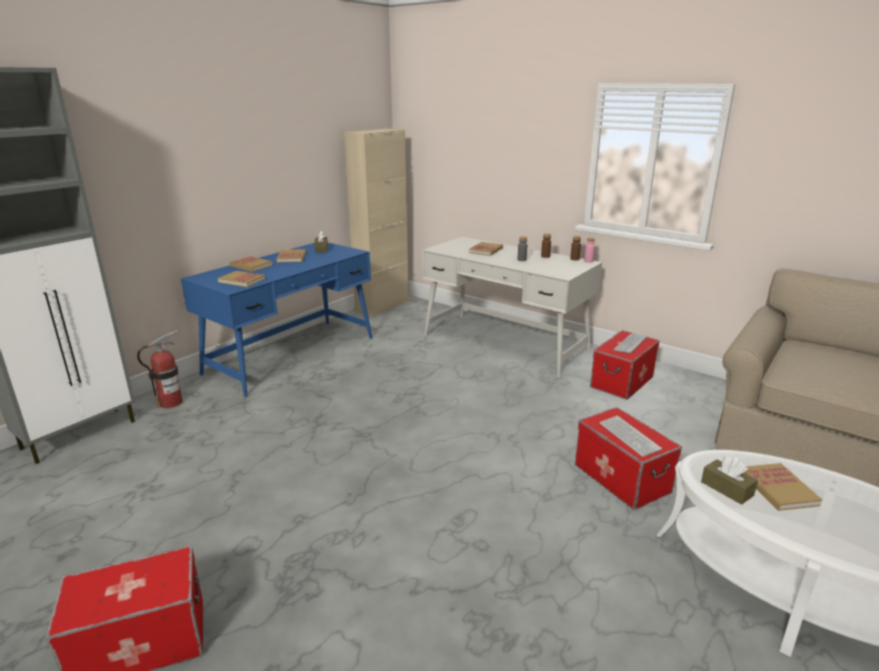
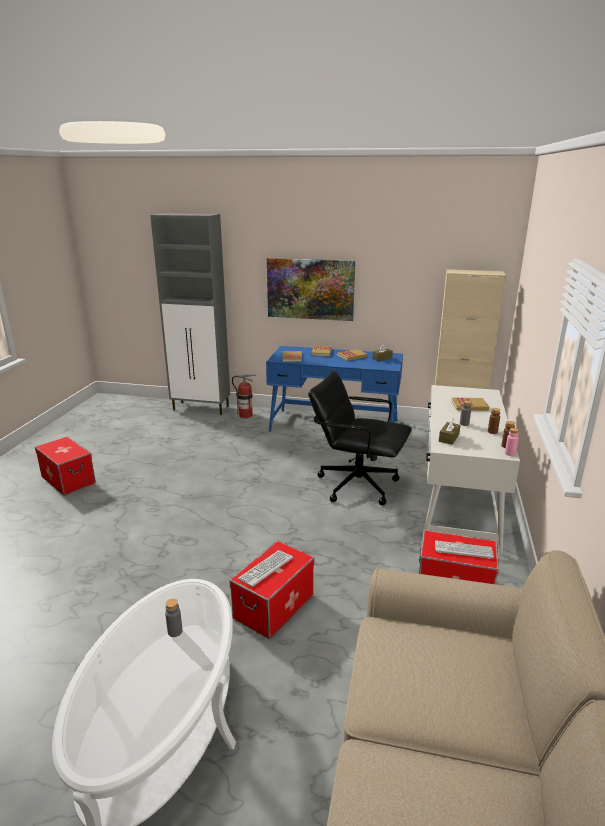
camera: 65 degrees right, 0 degrees up
brown tissue box [701,456,758,505] -> brown tissue box moved to [439,418,460,445]
book [745,463,822,511] -> grey bottle [165,599,183,637]
none -> picture [267,258,355,321]
none -> black office chair [308,370,412,505]

